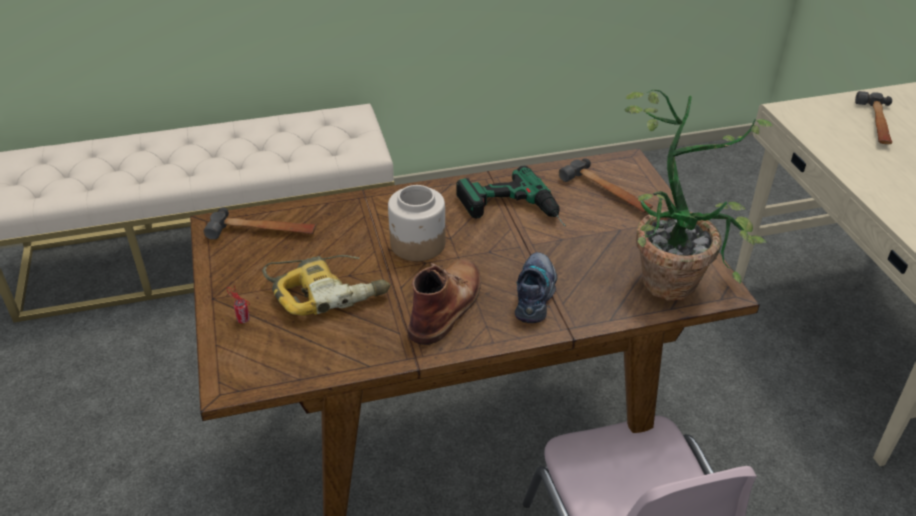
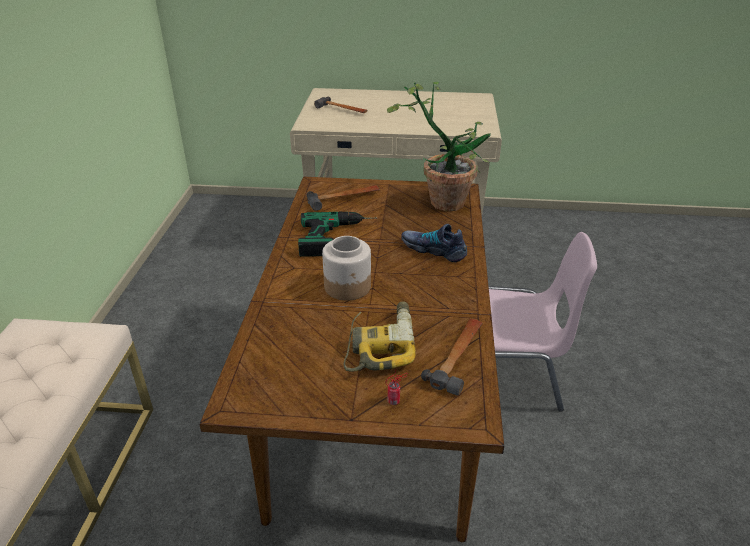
camera: 70 degrees left, 5 degrees down
hammer [204,207,316,240] -> hammer moved to [421,319,483,396]
brown boot [408,259,481,345] -> none

